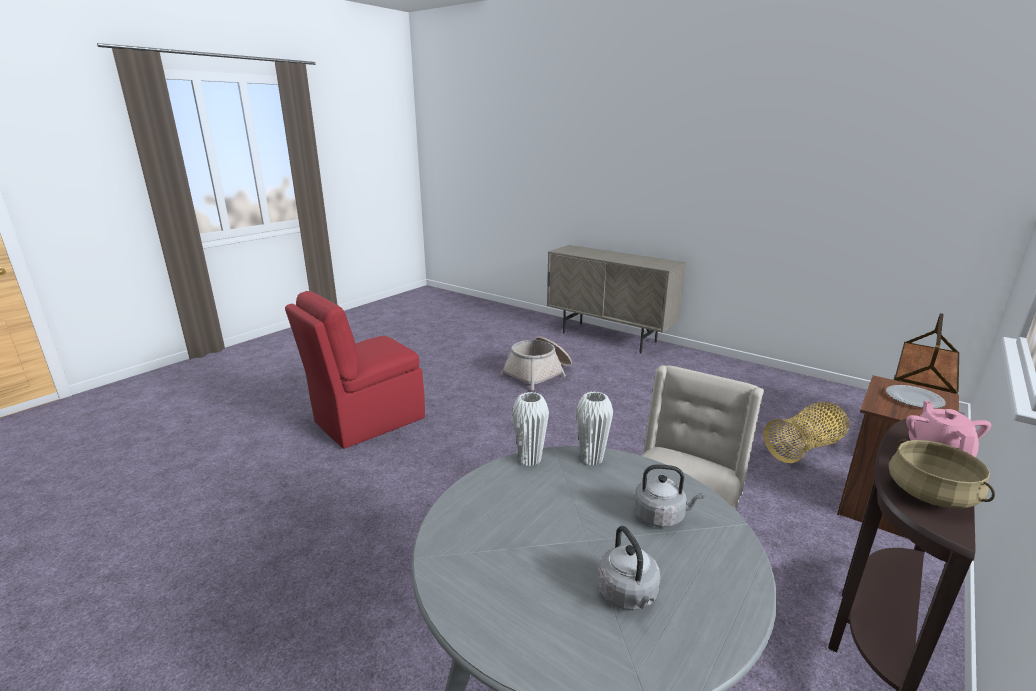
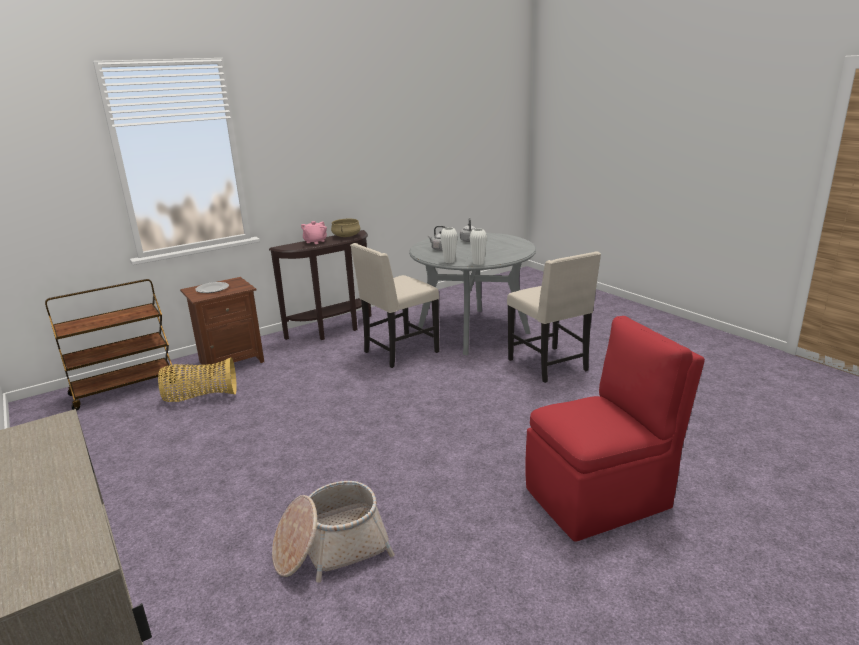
camera: 160 degrees left, 0 degrees up
none -> beige chair [507,251,601,383]

